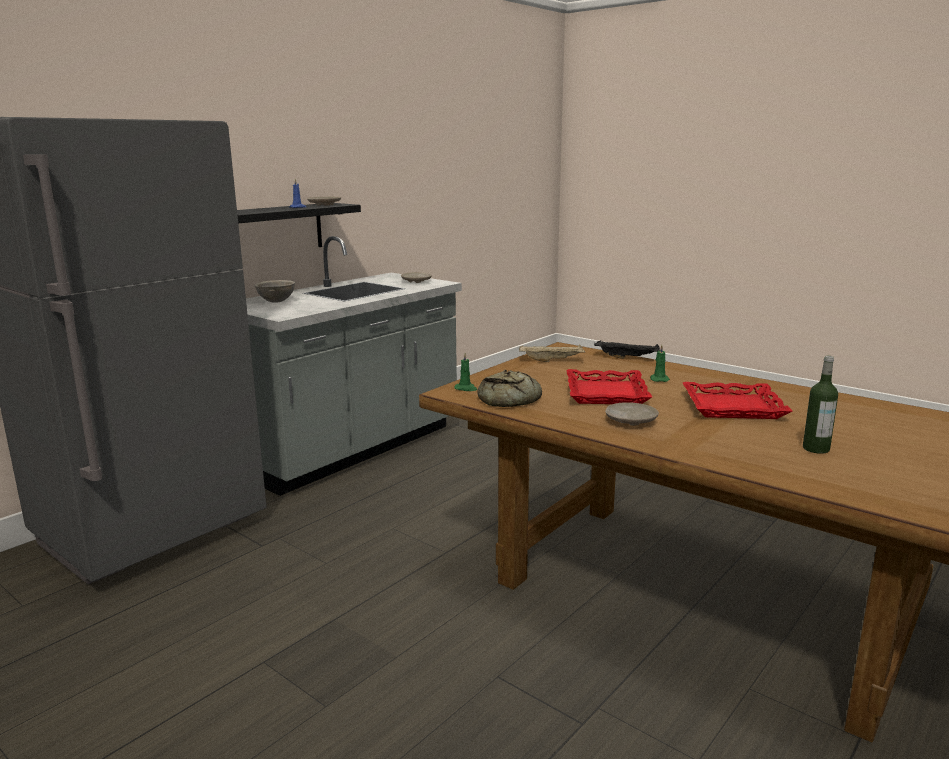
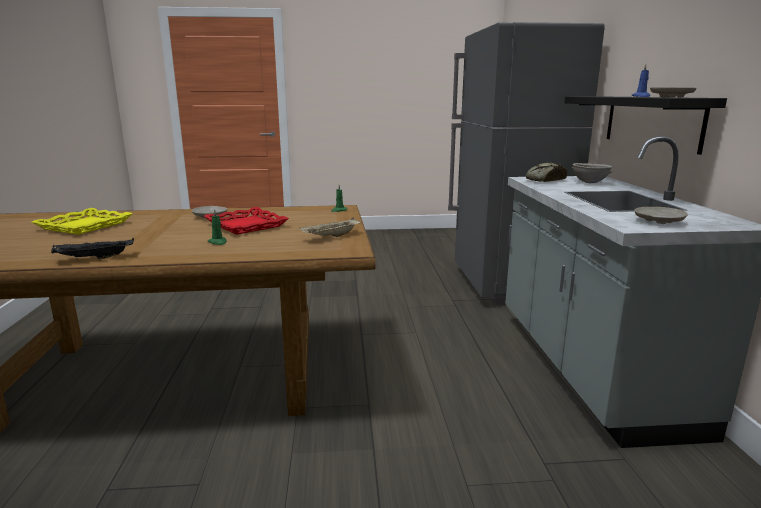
camera: 135 degrees right, 0 degrees up
bread [478,370,542,407] -> bread moved to [526,163,567,182]
black tray [594,341,660,359] -> black tray moved to [51,238,134,259]
red tray [683,382,793,419] -> none
bottle [803,356,838,454] -> yellow tray [32,208,133,235]

